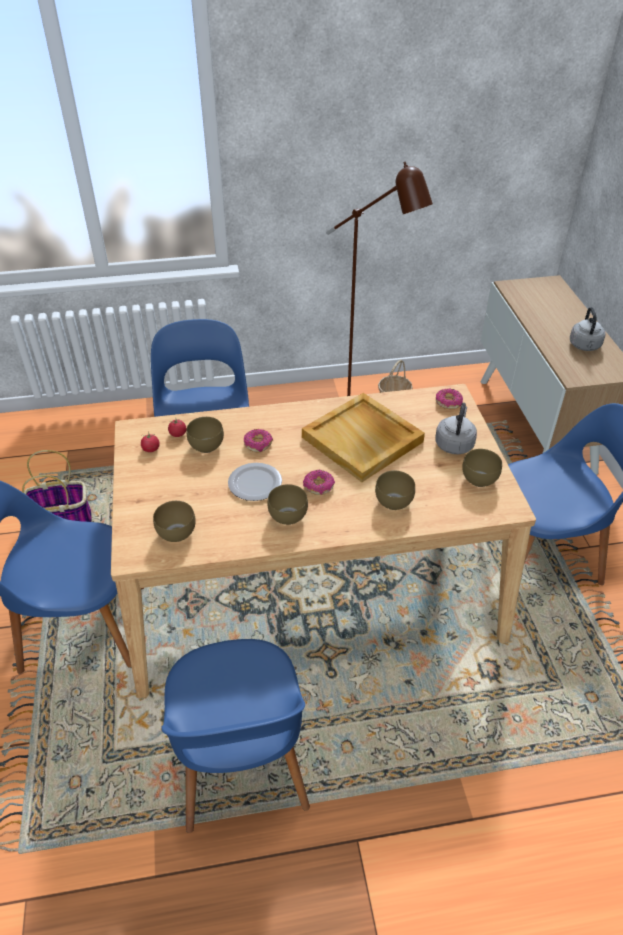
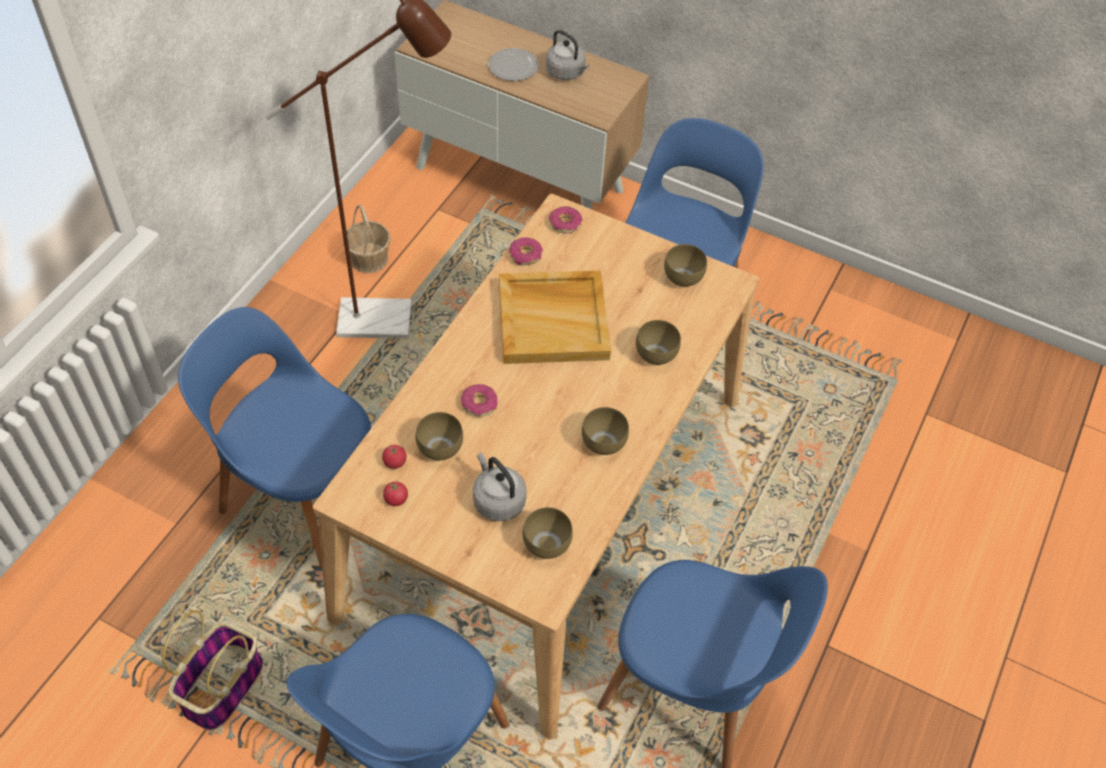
camera: 55 degrees left, 10 degrees up
plate [228,463,282,501] -> plate moved to [489,48,539,81]
donut [303,470,335,495] -> donut moved to [509,237,543,266]
grey kettle [435,403,477,454] -> grey kettle moved to [473,452,526,521]

